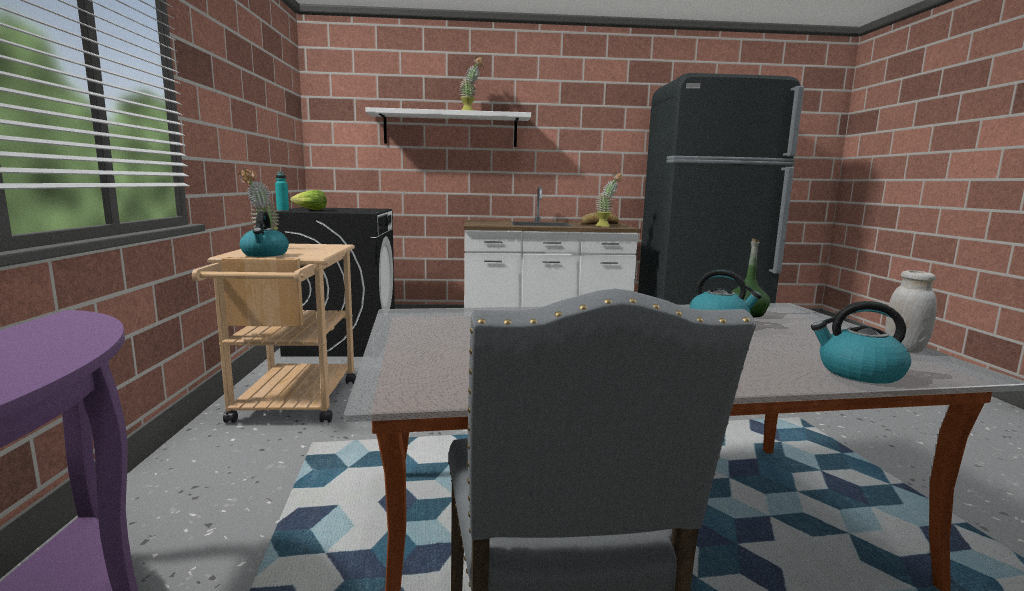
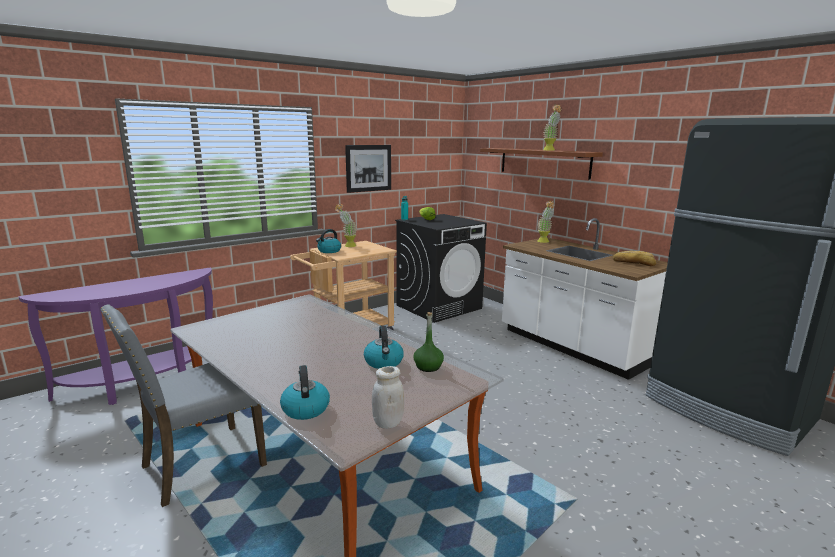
camera: 55 degrees right, 5 degrees up
white shelf [365,107,531,147] -> brown shelf [480,148,603,180]
potted plant [595,172,623,227] -> potted plant moved to [538,200,555,243]
none -> picture [345,145,391,193]

